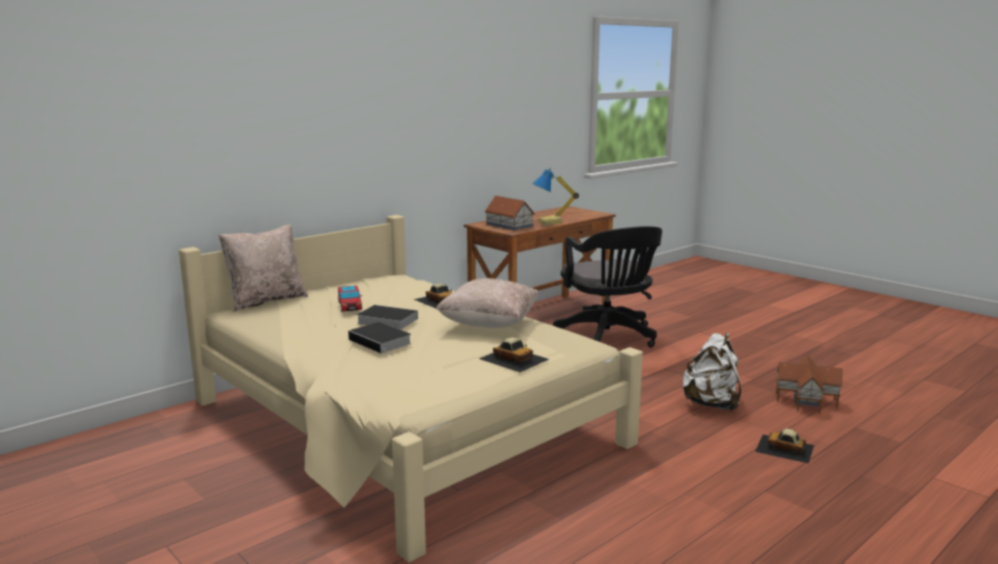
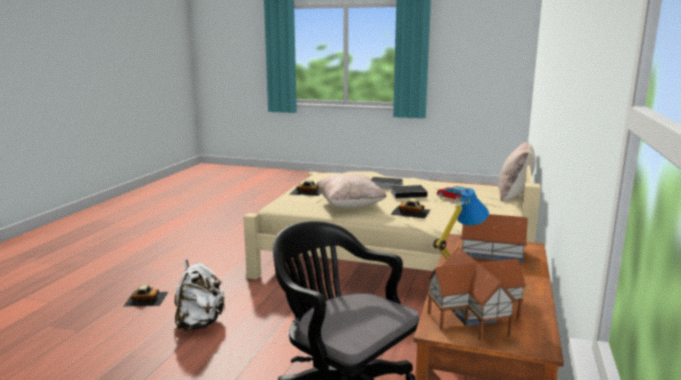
camera: 150 degrees right, 0 degrees up
toy house [776,355,843,414] -> toy house moved to [427,247,527,341]

